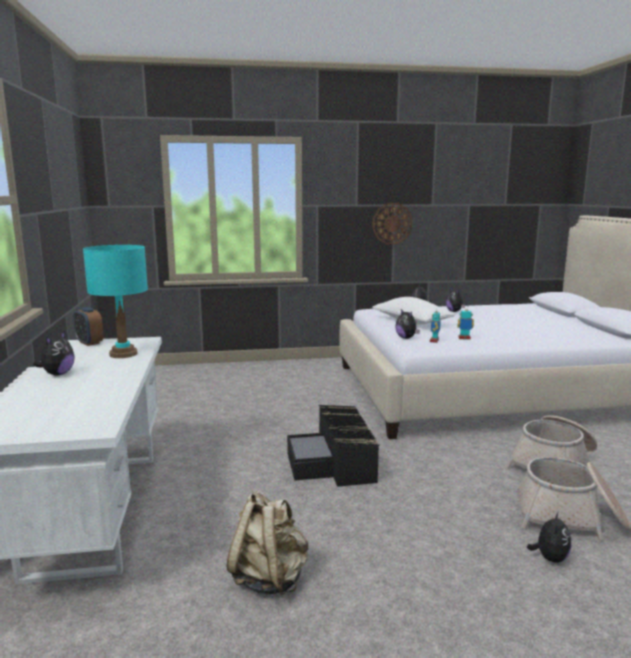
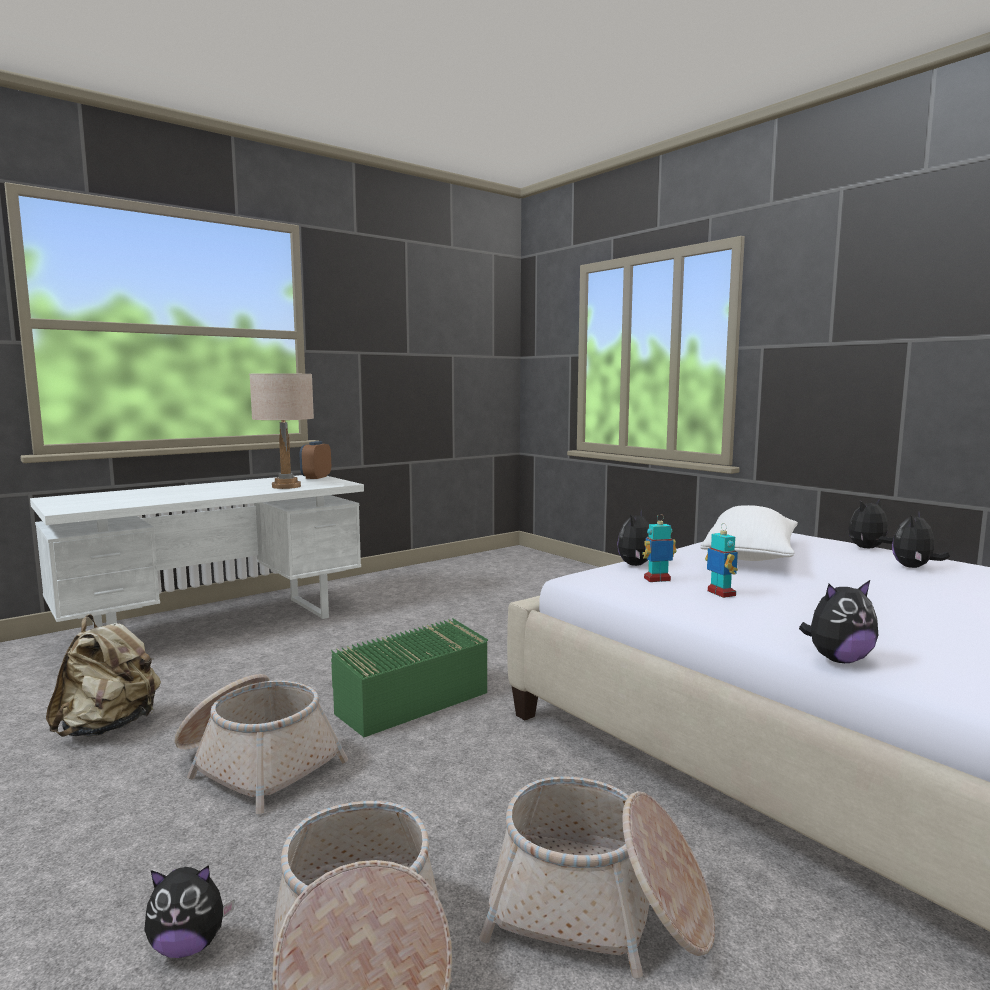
camera: 60 degrees right, 5 degrees down
plush toy [33,330,75,376] -> plush toy moved to [799,580,878,663]
turquoise table lamp [83,245,148,358] -> beige table lamp [249,373,314,489]
black storage box [287,405,380,487] -> green storage box [331,618,488,737]
wall clock [373,203,413,244] -> none
none -> basket [175,674,348,814]

